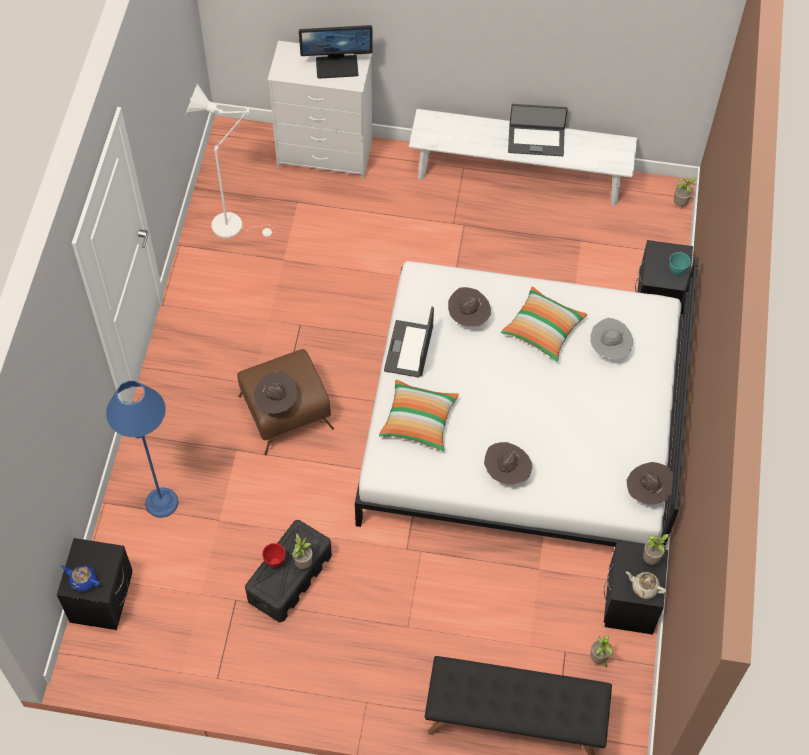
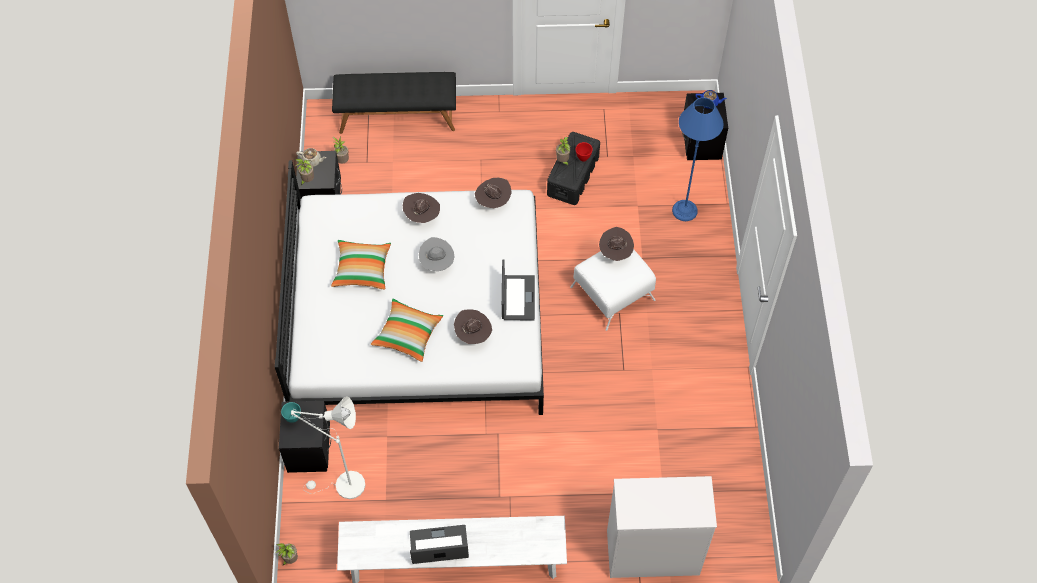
camera: 170 degrees right, 0 degrees up
white floor lamp [186,83,276,238] -> white floor lamp moved to [291,396,365,499]
brown ottoman [237,349,334,455] -> white ottoman [570,249,656,331]
monitor [299,25,372,79] -> none
pillow [379,380,459,452] -> pillow moved to [331,240,391,289]
grey hat [590,318,633,360] -> grey hat moved to [419,237,454,271]
brown hat [627,462,673,505] -> brown hat moved to [475,178,512,208]

